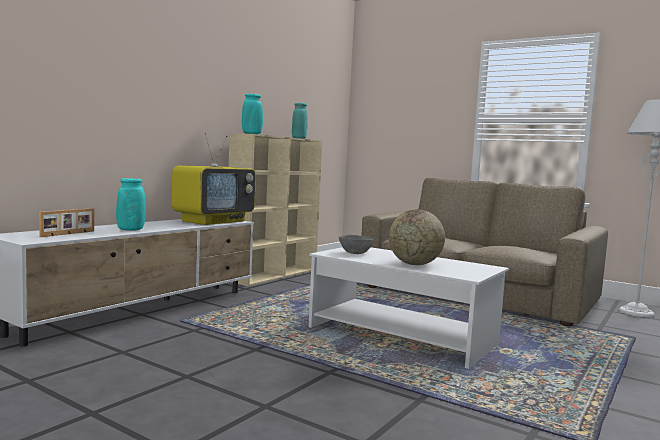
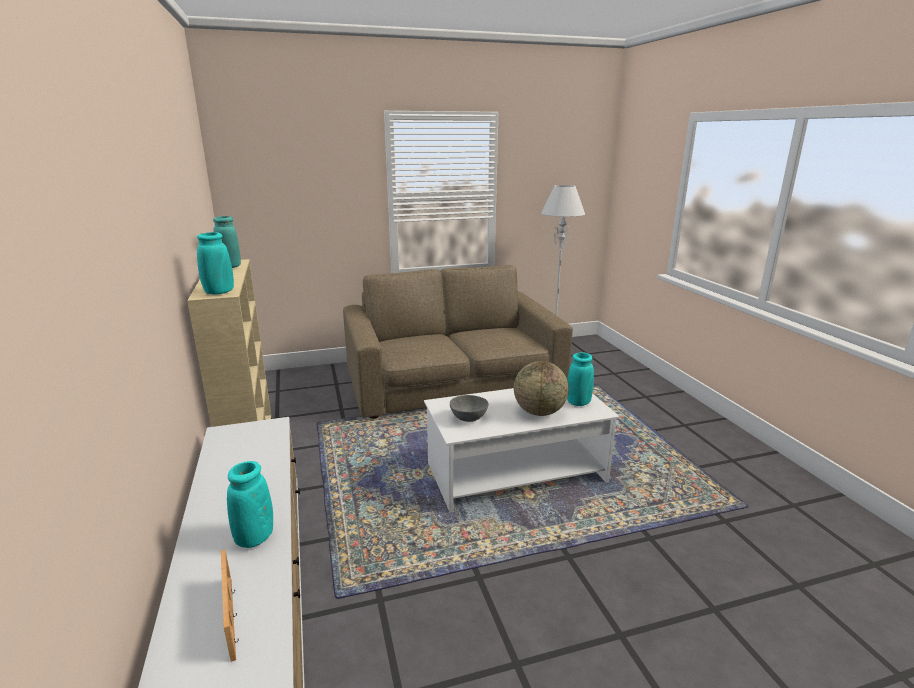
camera: 50 degrees left, 15 degrees up
television [172,133,256,225] -> none
none -> turquoise vase [567,352,594,406]

